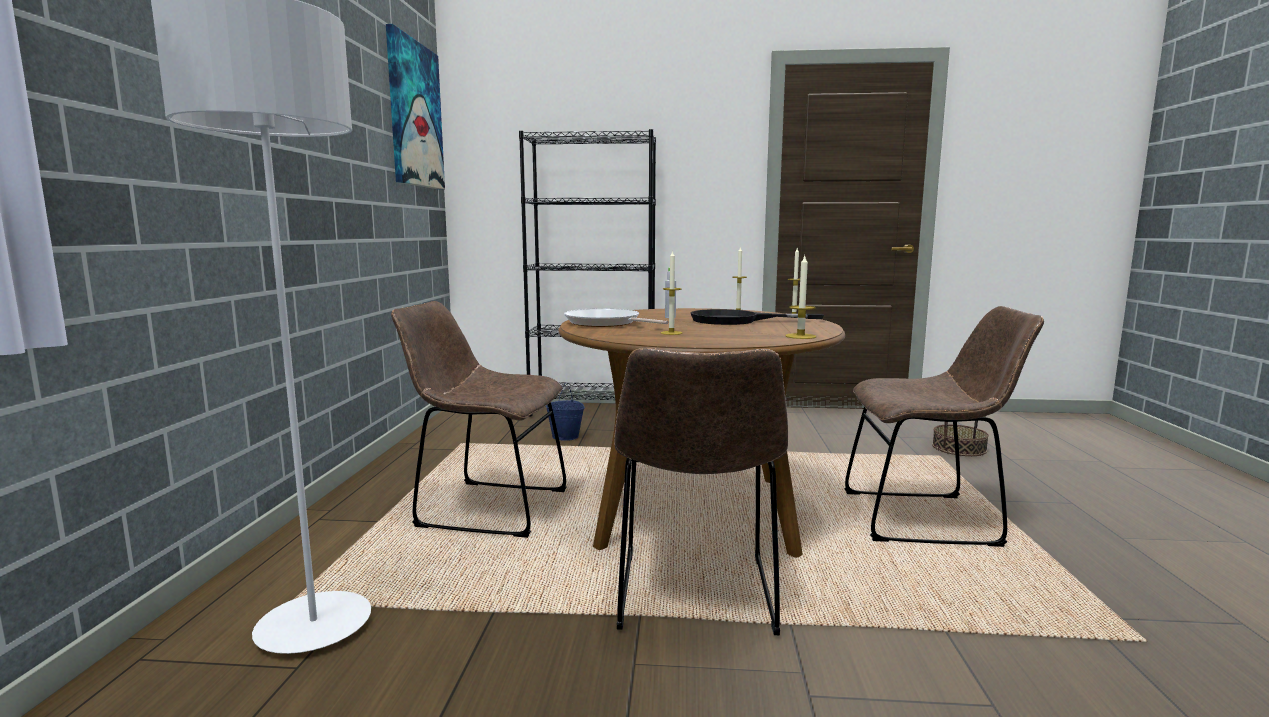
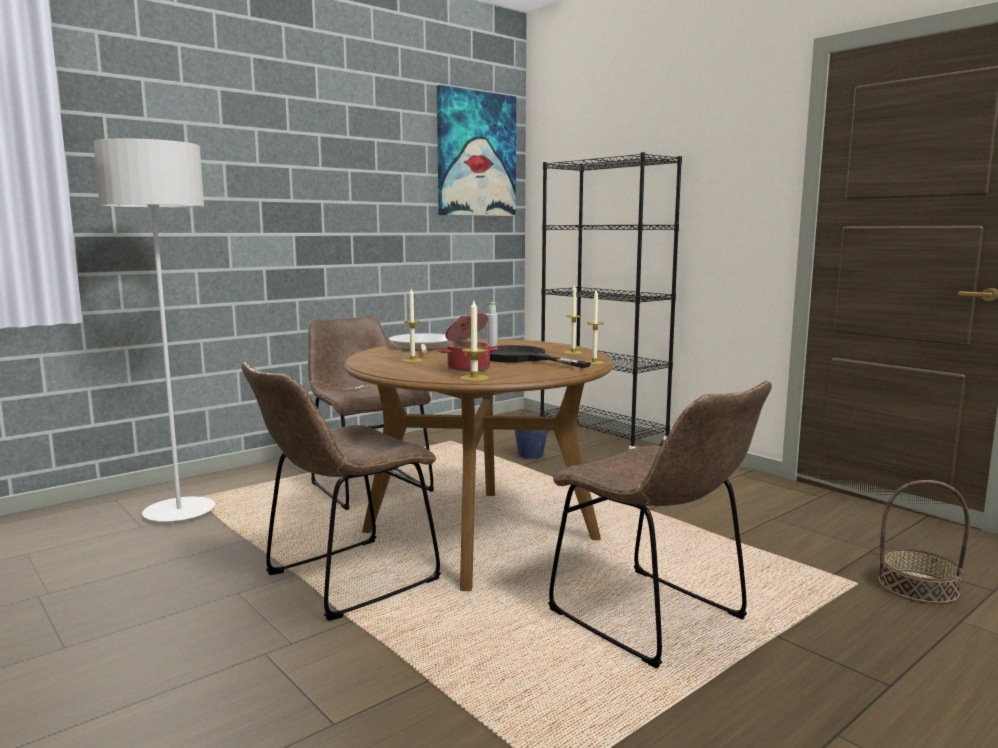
camera: 45 degrees right, 0 degrees up
none -> cooking pot [438,312,498,372]

